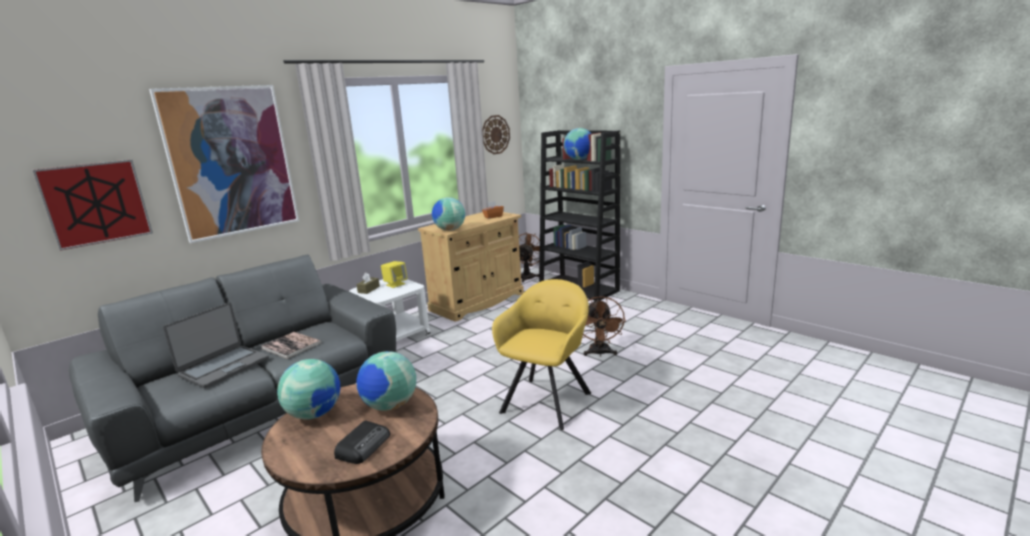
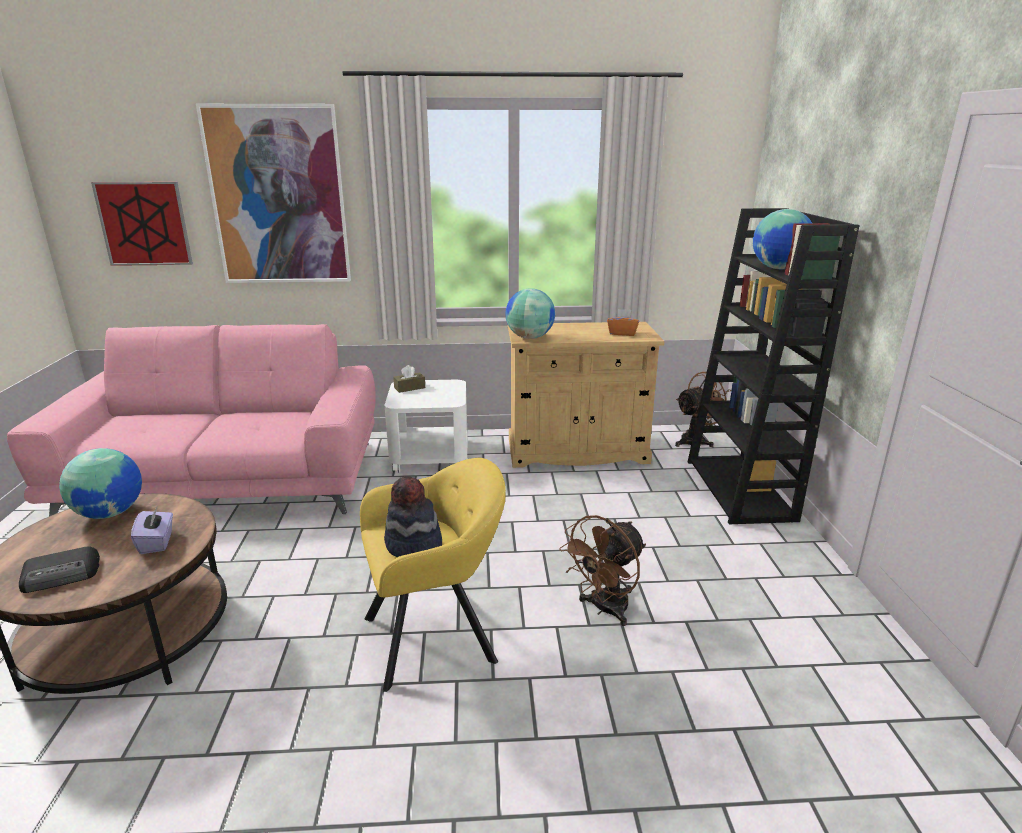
camera: 40 degrees right, 5 degrees up
grey sofa [69,254,397,502] -> pink sofa [7,324,376,516]
laptop [163,302,269,388] -> none
book [262,332,321,359] -> none
globe [356,351,416,411] -> purple tissue box [131,505,173,554]
yellow speaker [381,261,407,288] -> none
wall clock [482,115,510,154] -> none
none -> hat [384,476,442,557]

